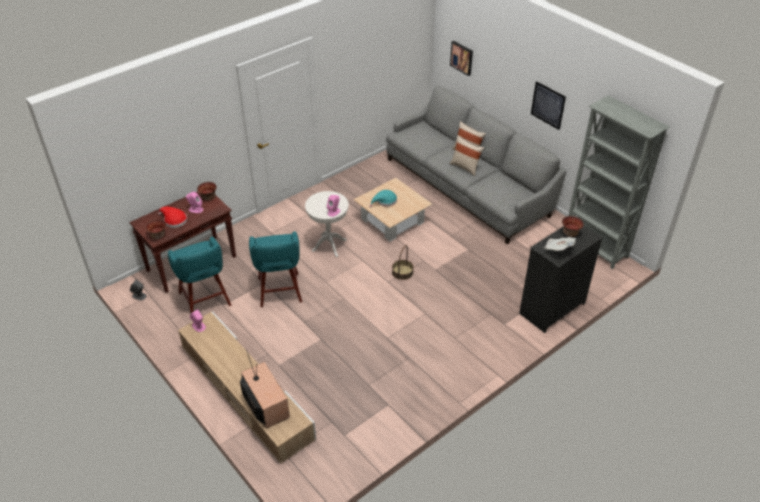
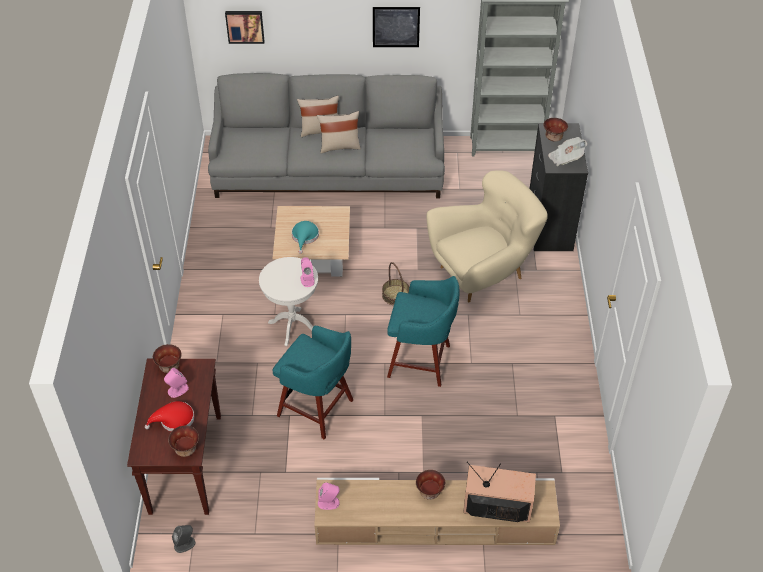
camera: 50 degrees left, 5 degrees up
turquoise stool [168,237,232,313] -> turquoise stool moved to [387,276,460,387]
none -> bowl [416,470,445,500]
none -> beige armchair [426,170,548,302]

